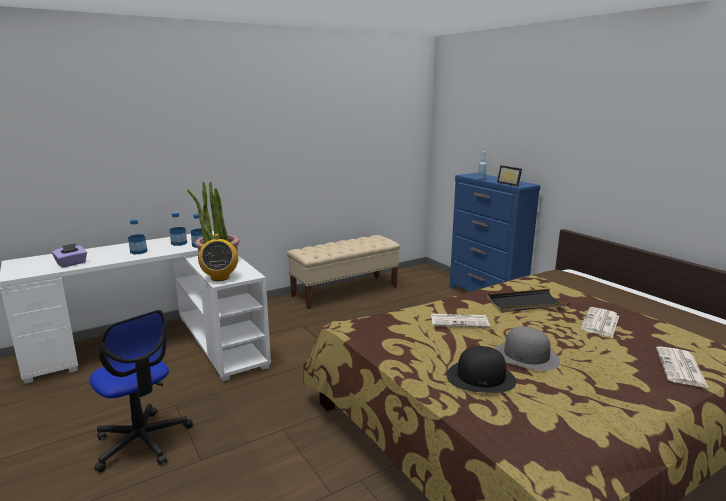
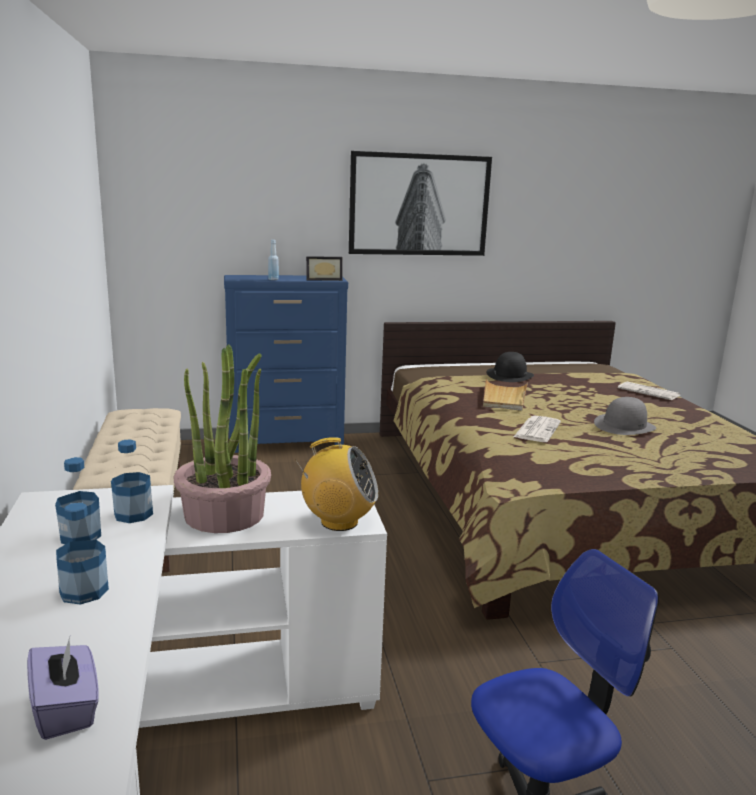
camera: 70 degrees left, 0 degrees up
black hat [446,346,516,393] -> black hat moved to [486,352,534,382]
black tray [487,289,569,313] -> beige tray [483,378,528,411]
newspaper [580,307,619,337] -> none
none -> picture [349,151,492,256]

